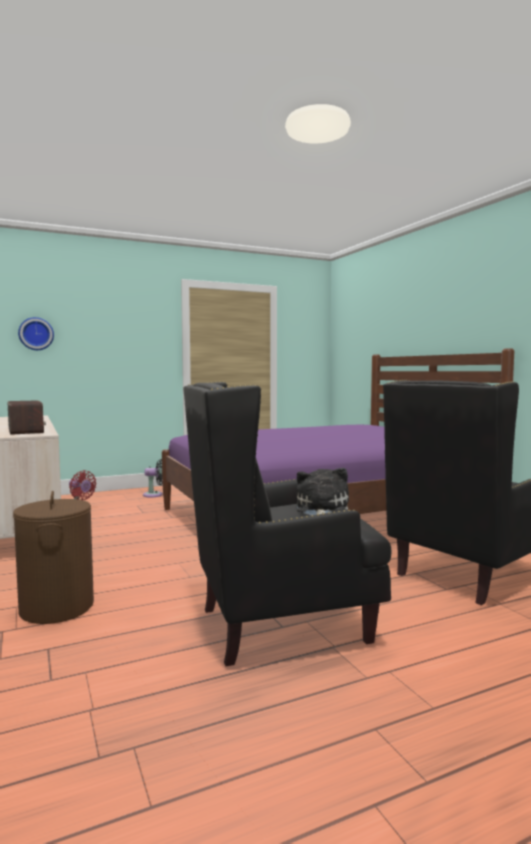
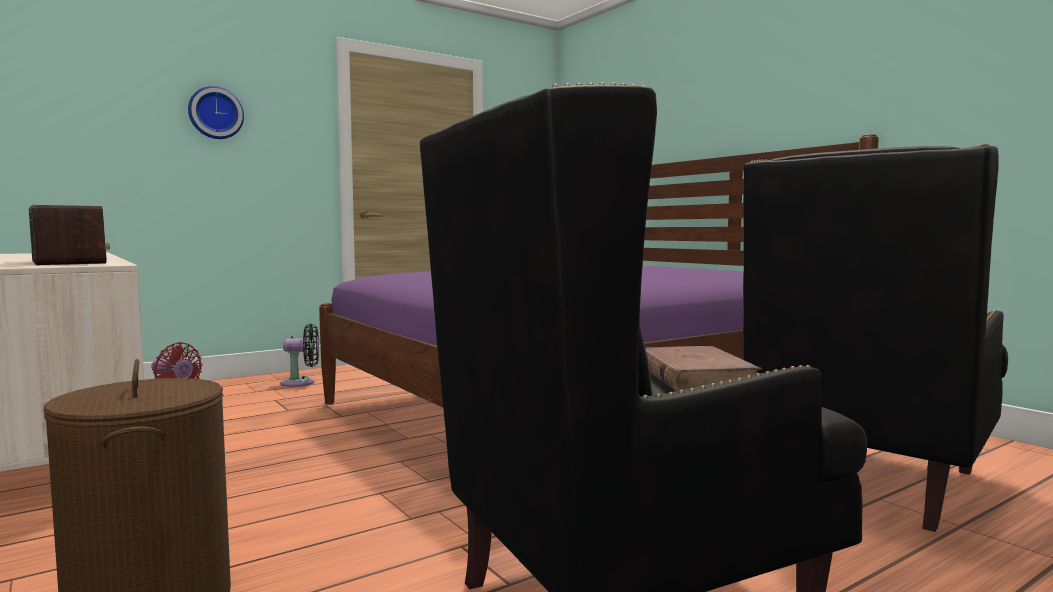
camera: 10 degrees left, 0 degrees up
wall clock [18,317,54,350] -> wall clock moved to [188,86,244,139]
plush toy [297,468,349,515] -> brown book [645,346,762,391]

